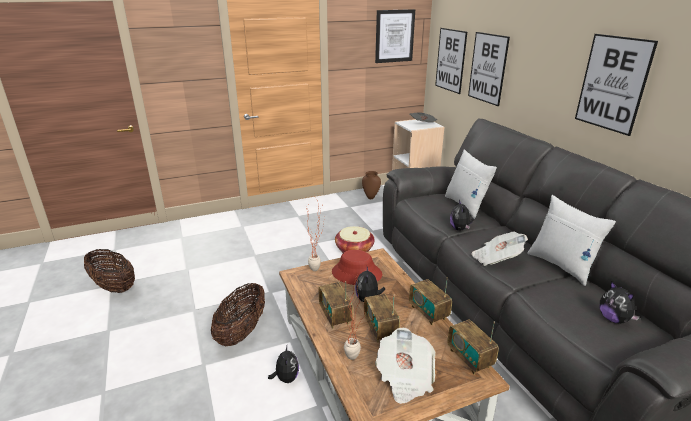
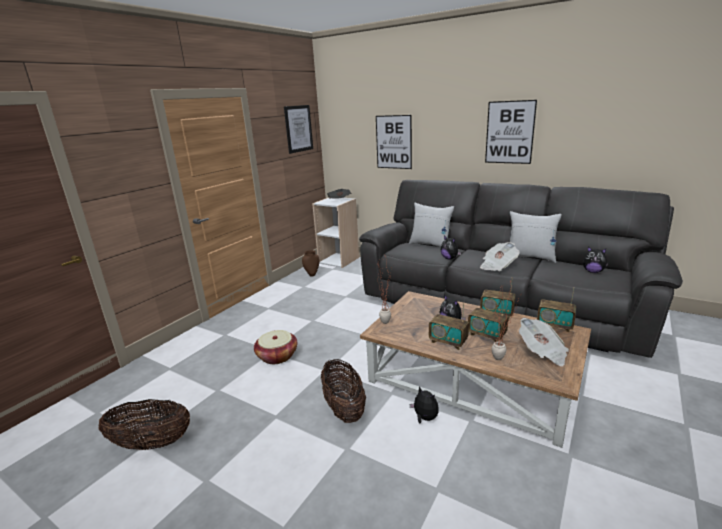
camera: 35 degrees left, 5 degrees down
red hat [332,250,382,285] -> none
basket [335,226,375,253] -> basket moved to [254,330,298,364]
picture [435,28,467,94] -> none

